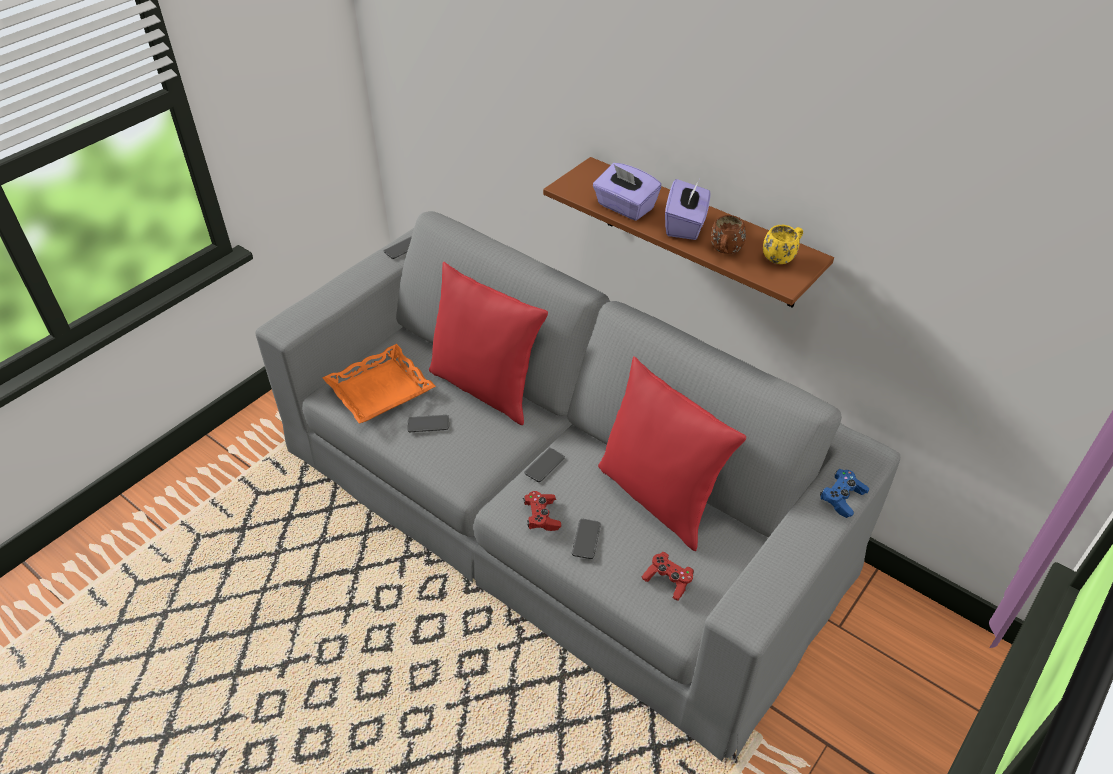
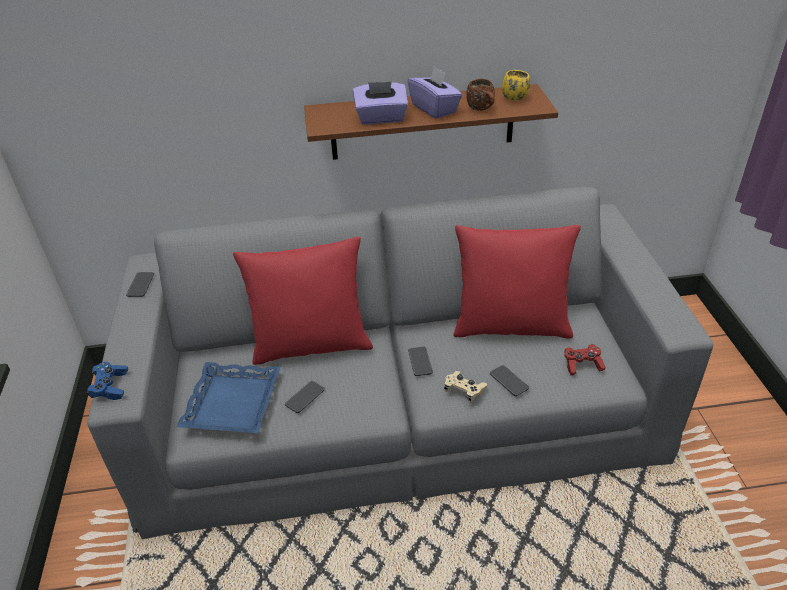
camera: 45 degrees left, 5 degrees down
orange tray [322,344,436,424] -> blue tray [176,362,281,433]
red game controller [523,491,561,531] -> beige game controller [444,371,488,403]
blue game controller [820,469,869,518] -> blue game controller moved to [87,362,128,400]

